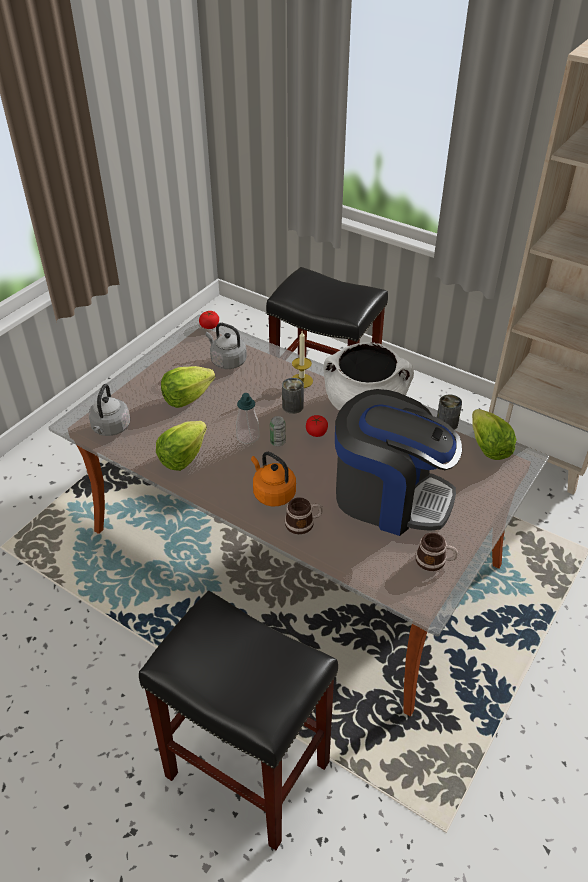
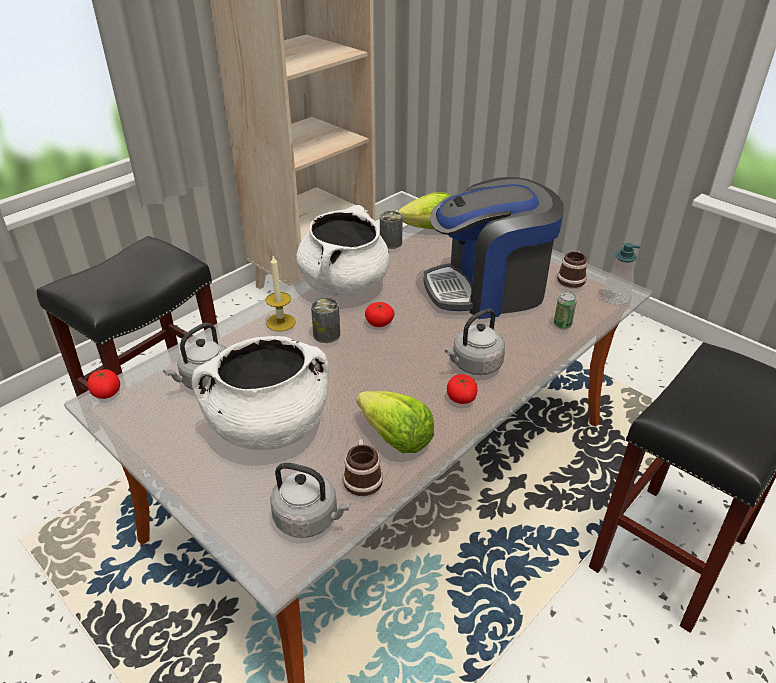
camera: 80 degrees left, 5 degrees down
lettuce [161,366,215,408] -> white cooking pot [192,336,329,450]
soap dispenser [236,393,260,444] -> soap dispenser moved to [603,243,641,305]
orange kettle [251,452,296,506] -> grey kettle [445,309,505,375]
can [270,416,286,446] -> can moved to [554,292,577,329]
mug [285,497,323,534] -> mug moved to [343,439,383,496]
coffee machine [335,389,462,536] -> coffee machine turned 135 degrees counterclockwise [423,177,564,319]
none -> tomato [447,374,477,404]

